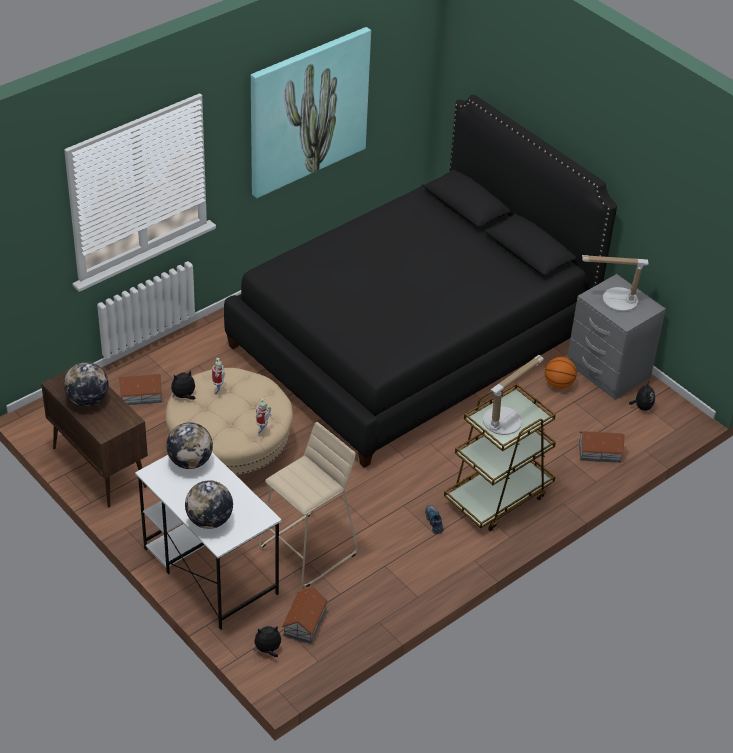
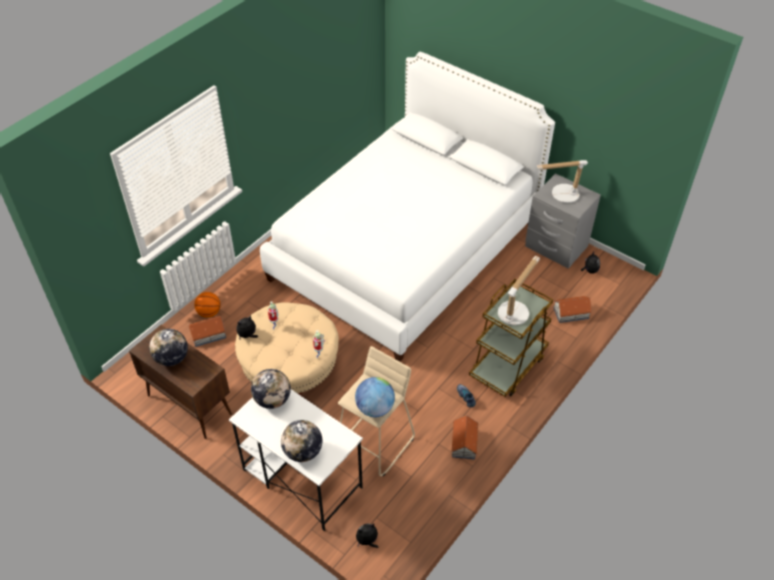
camera: 10 degrees left, 5 degrees up
black bed [224,95,617,468] -> white bed [260,52,555,362]
picture [251,27,371,198] -> none
toy house [282,587,328,644] -> toy house moved to [451,415,478,460]
basketball [545,357,577,389] -> basketball moved to [194,292,221,318]
none -> globe [355,377,395,417]

